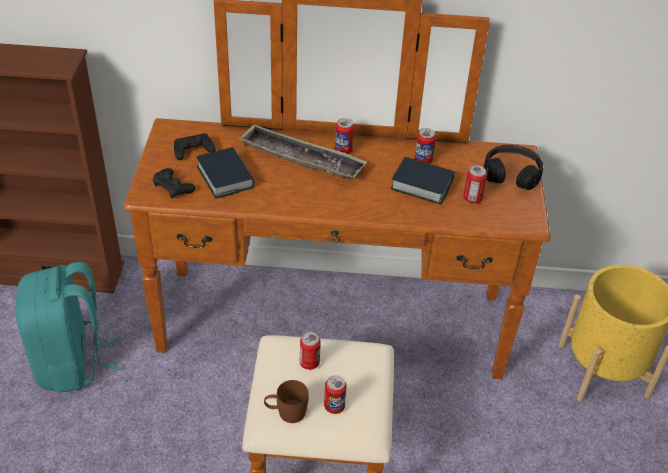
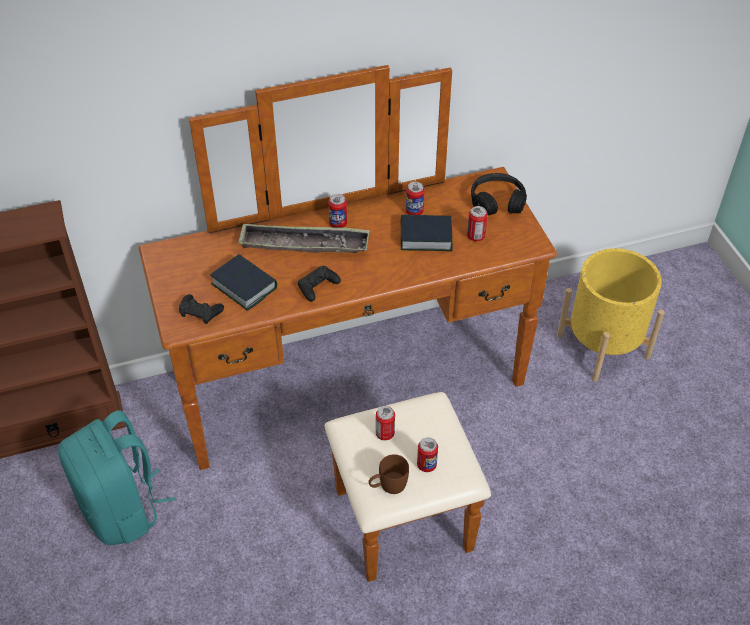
camera: 20 degrees left, 5 degrees up
black game controller [174,133,216,160] -> black game controller moved to [298,266,341,302]

